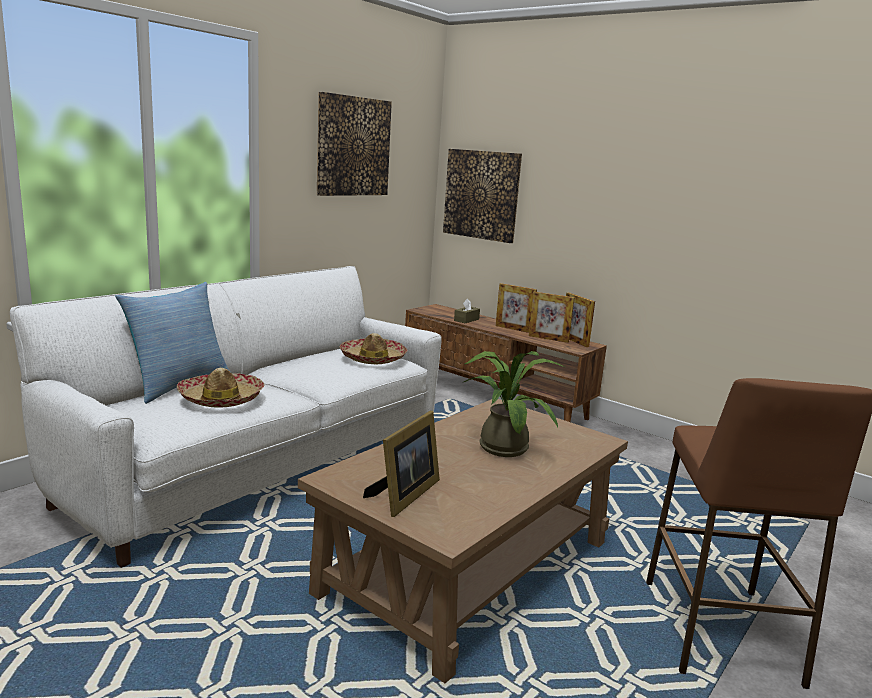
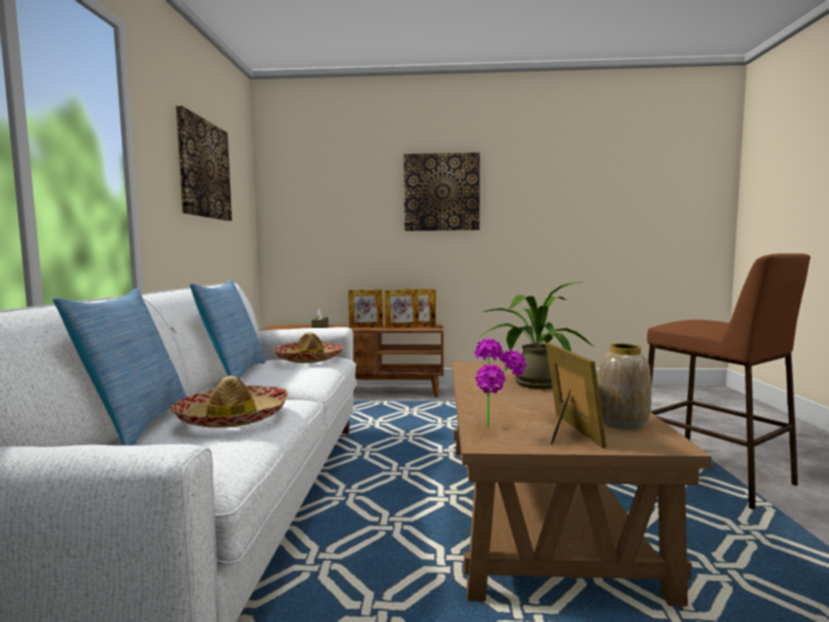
camera: 35 degrees left, 10 degrees down
picture [443,149,522,243] -> picture moved to [404,152,480,231]
none -> pillow [190,279,266,379]
none -> potted plant [475,339,526,427]
none -> vase [598,343,652,430]

